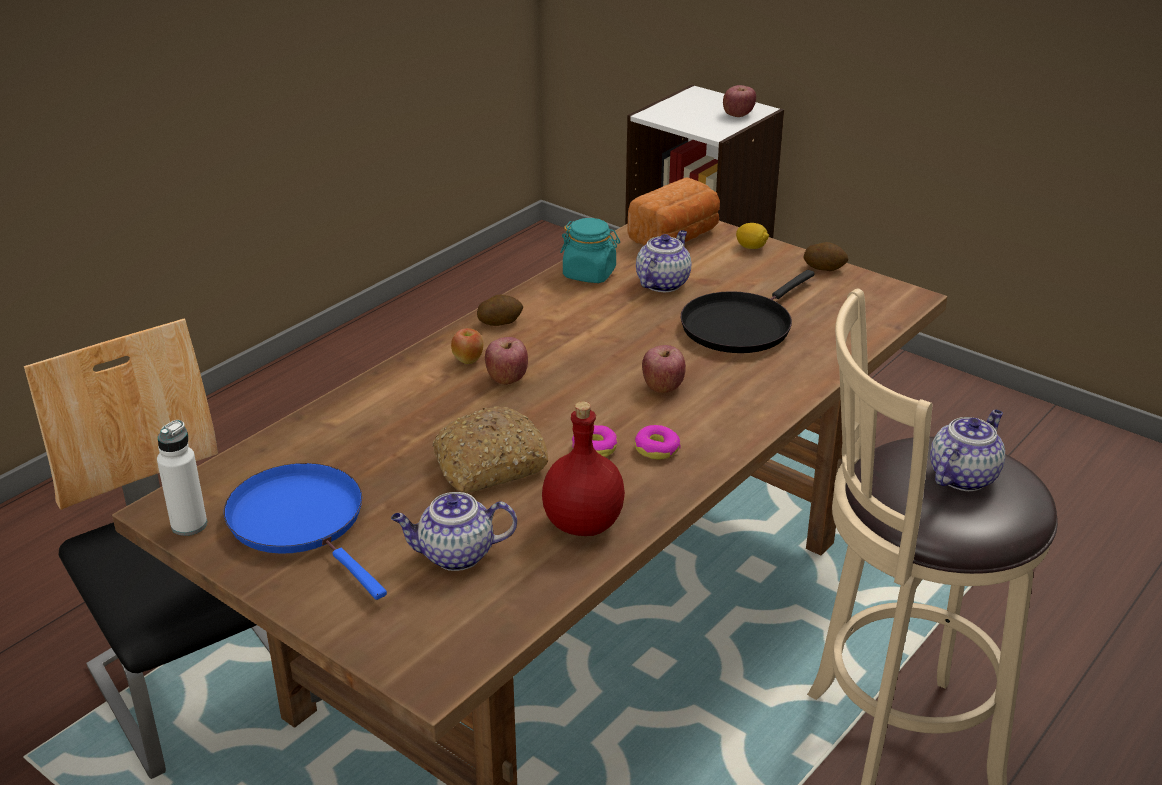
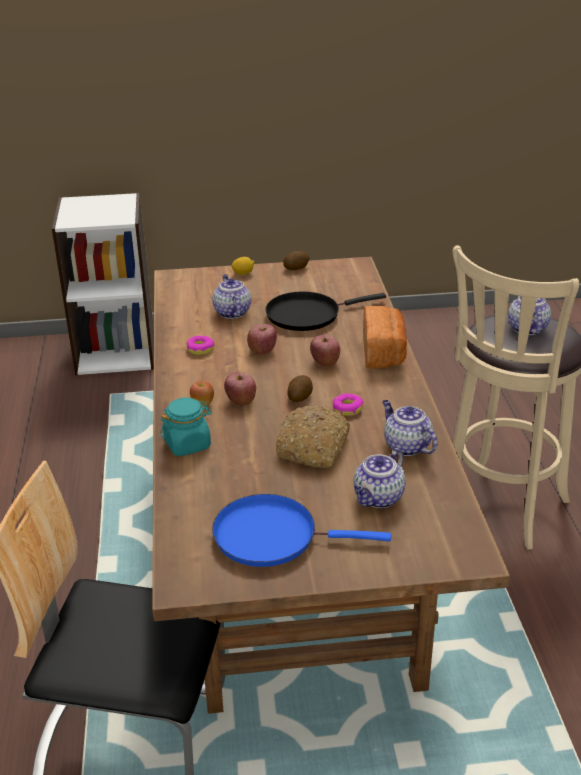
camera: 45 degrees left, 0 degrees up
white bottle [157,420,207,536] -> none
potato [477,295,523,326] -> potato moved to [287,375,313,402]
red bottle [542,401,625,536] -> teapot [382,400,438,456]
turquoise jar [560,218,620,283] -> turquoise jar moved to [160,398,212,456]
bread [627,177,720,245] -> bread moved to [363,306,407,369]
donut [635,425,681,460] -> donut moved to [187,336,215,355]
black frying pan [681,270,815,353] -> black frying pan turned 75 degrees clockwise [265,291,386,331]
apple [723,85,756,117] -> apple moved to [247,324,277,354]

